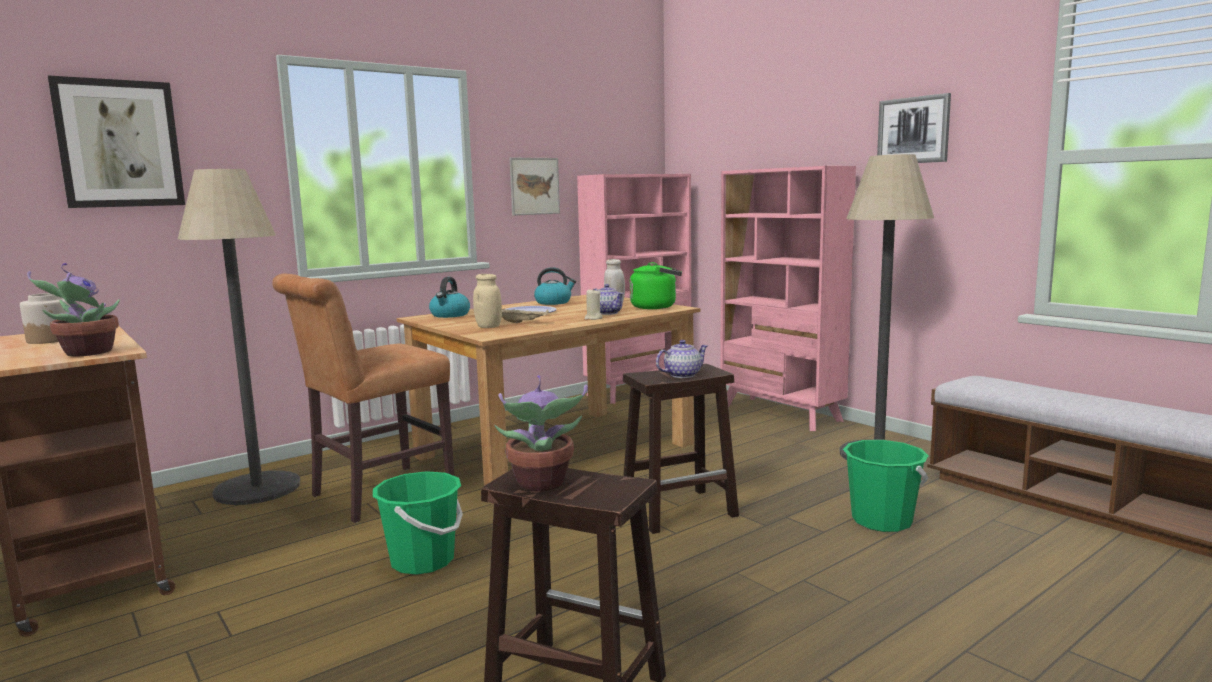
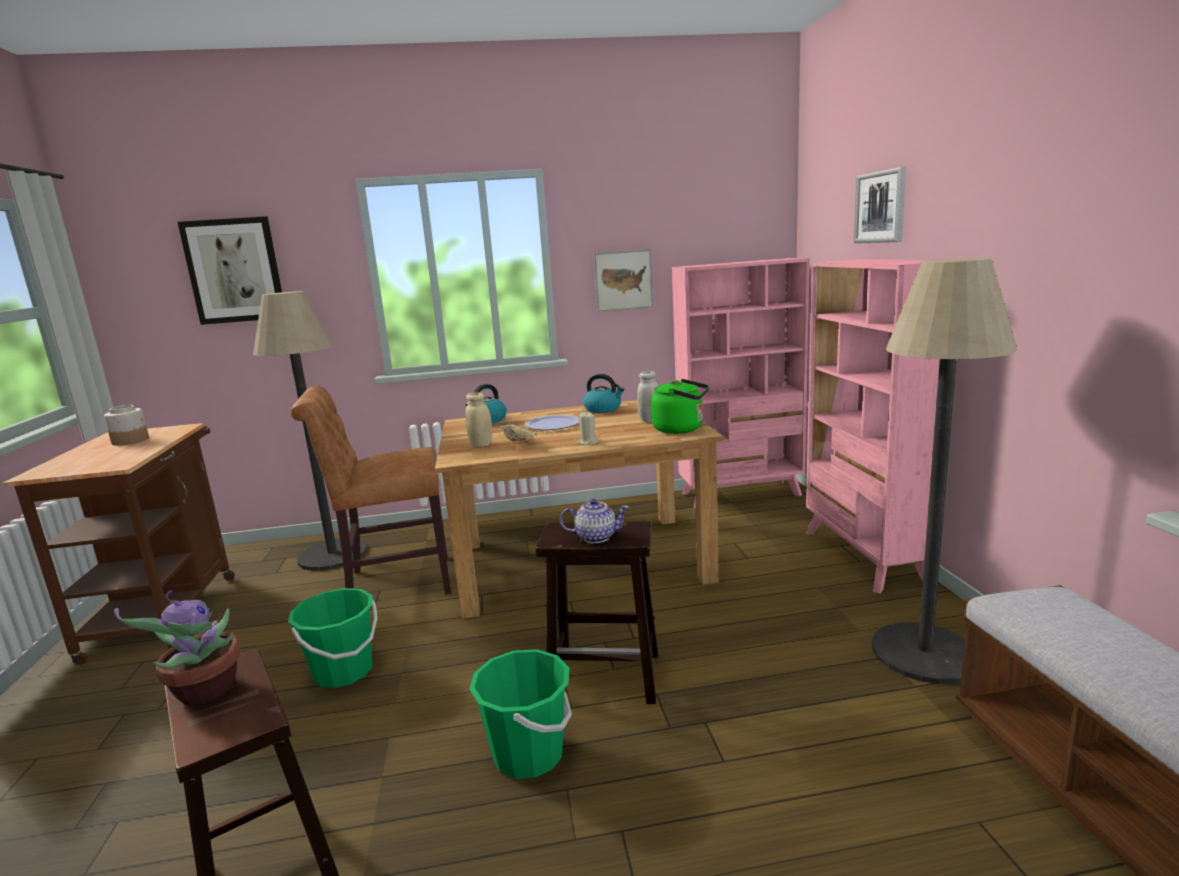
camera: 30 degrees right, 5 degrees up
potted plant [27,263,120,356] -> none
teapot [594,284,624,315] -> none
green bucket [843,440,929,532] -> green bucket moved to [469,649,572,779]
picture [877,93,951,163] -> picture moved to [854,167,906,243]

